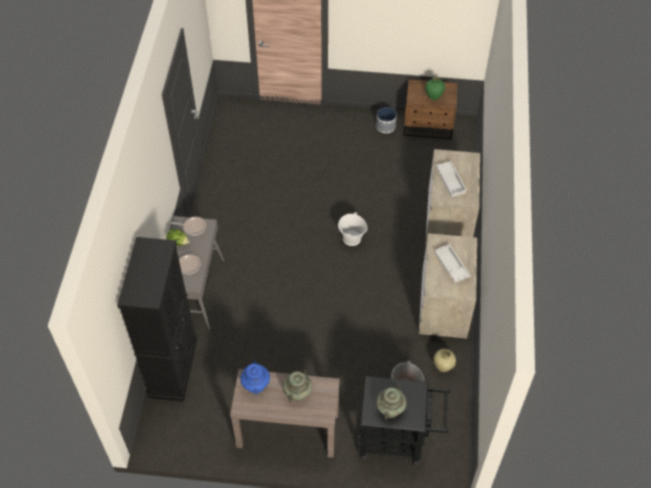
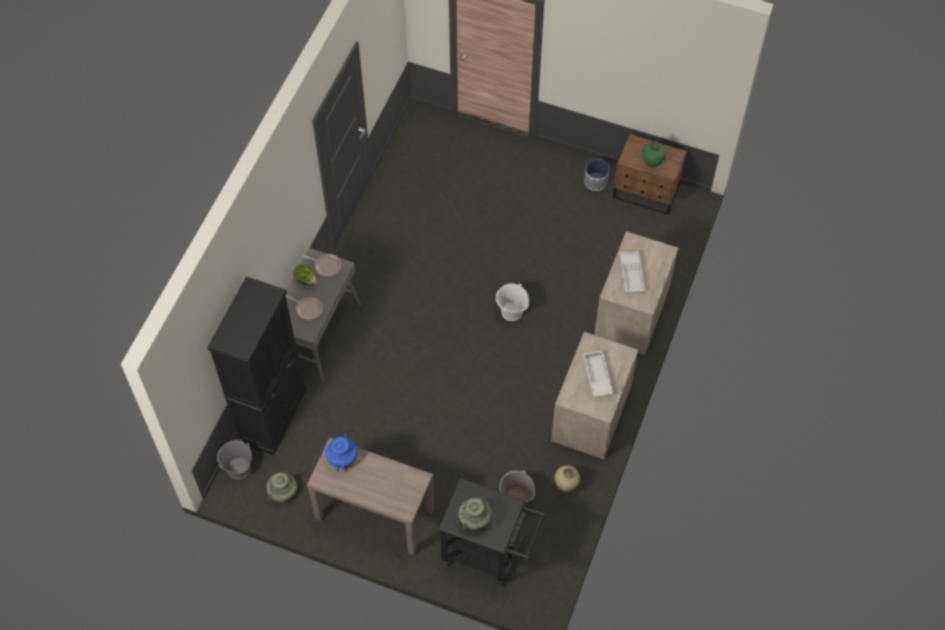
camera: 15 degrees right, 5 degrees up
turquoise vase [283,369,313,403] -> turquoise vase moved to [266,472,297,502]
none -> grey bucket [217,440,252,479]

